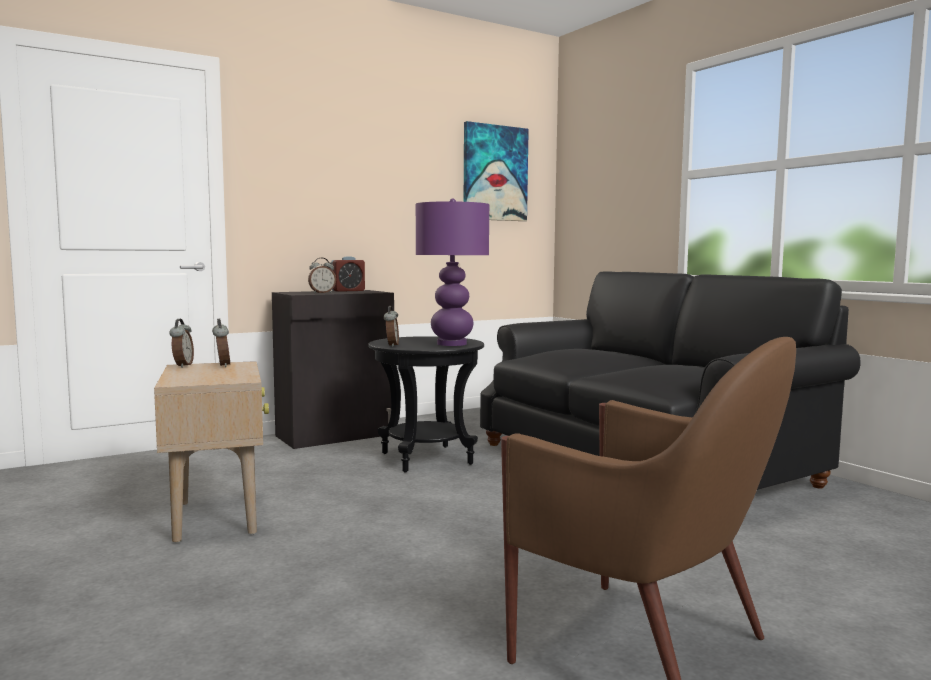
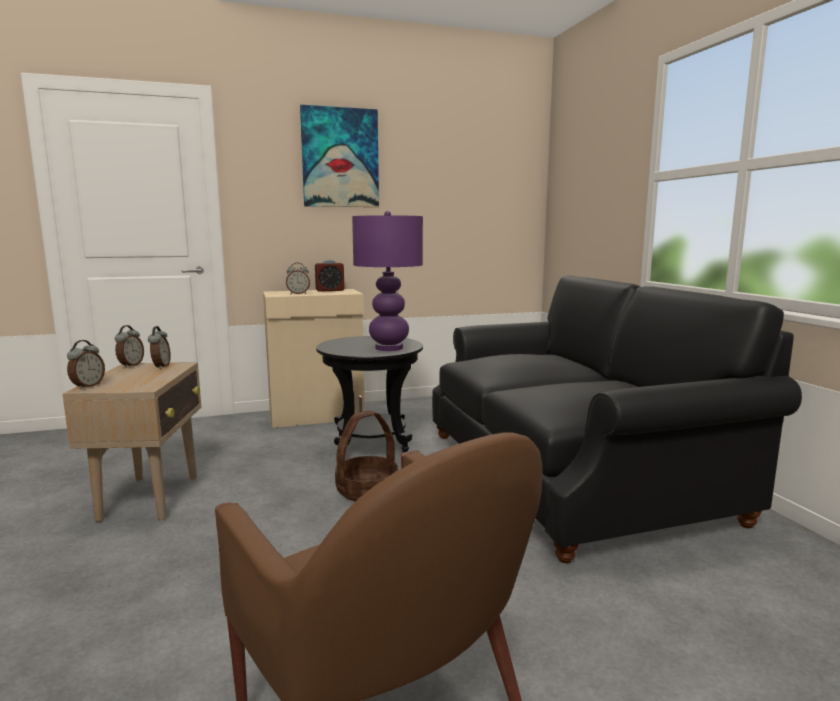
camera: 15 degrees right, 5 degrees up
black cabinet [272,290,394,449] -> beige cabinet [263,289,365,428]
alarm clock [384,306,399,347] -> alarm clock moved to [67,340,105,390]
picture [464,121,529,221] -> picture moved to [300,105,379,207]
none -> basket [335,410,398,501]

